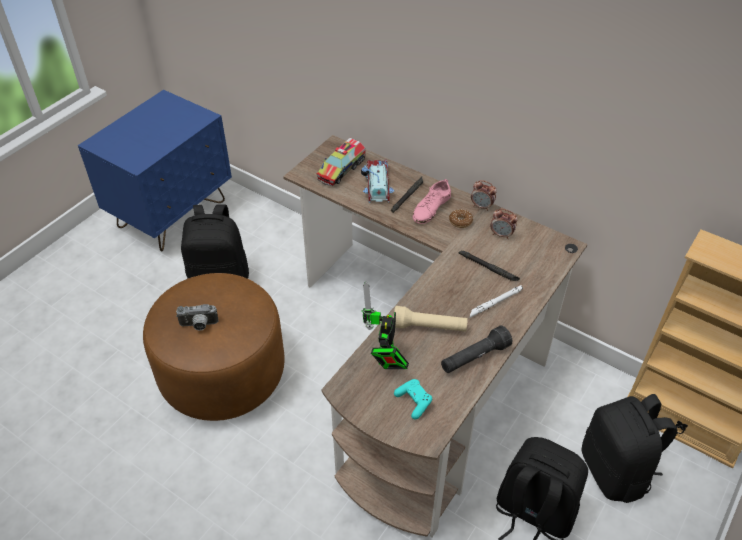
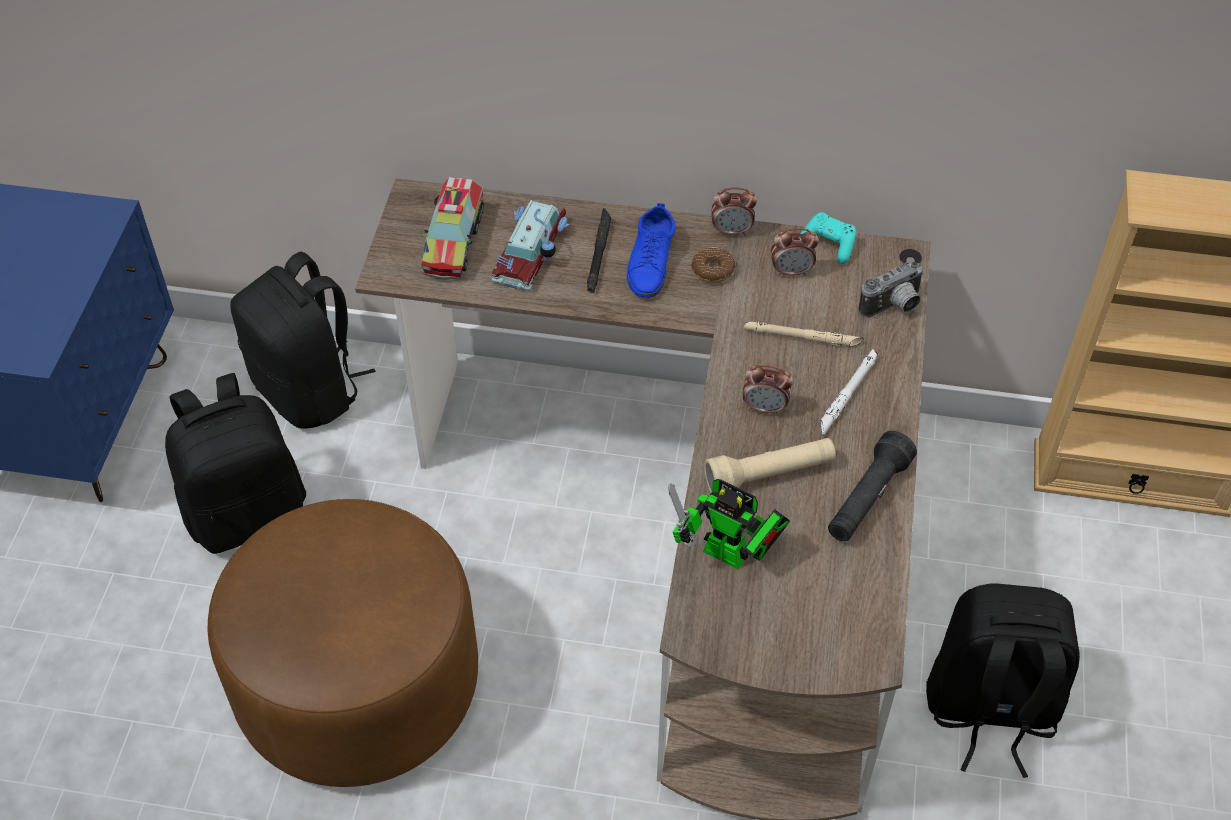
camera: 25 degrees left, 5 degrees up
camera [176,304,218,331] -> camera moved to [858,261,924,318]
toy car [361,159,395,203] -> toy car turned 135 degrees counterclockwise [491,200,569,290]
toy robot [361,282,409,369] -> toy robot turned 45 degrees counterclockwise [668,479,790,569]
turquoise game controller [394,379,432,419] -> turquoise game controller moved to [800,212,856,264]
pink shoe [413,179,451,224] -> blue shoe [627,203,676,298]
black flashlight [459,250,520,281] -> beige flashlight [743,322,863,347]
black backpack [582,394,677,503] -> black backpack moved to [230,252,376,429]
none -> alarm clock [743,365,793,415]

